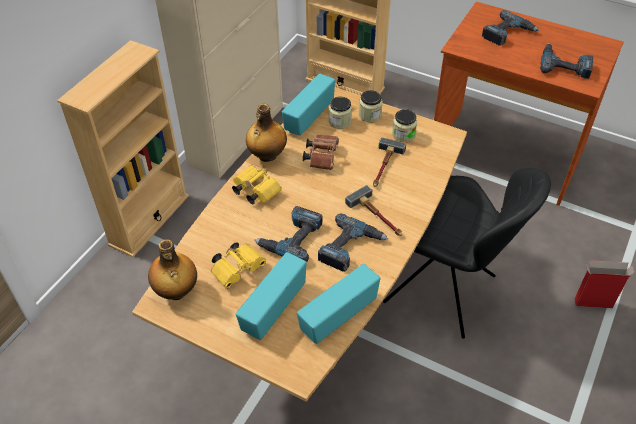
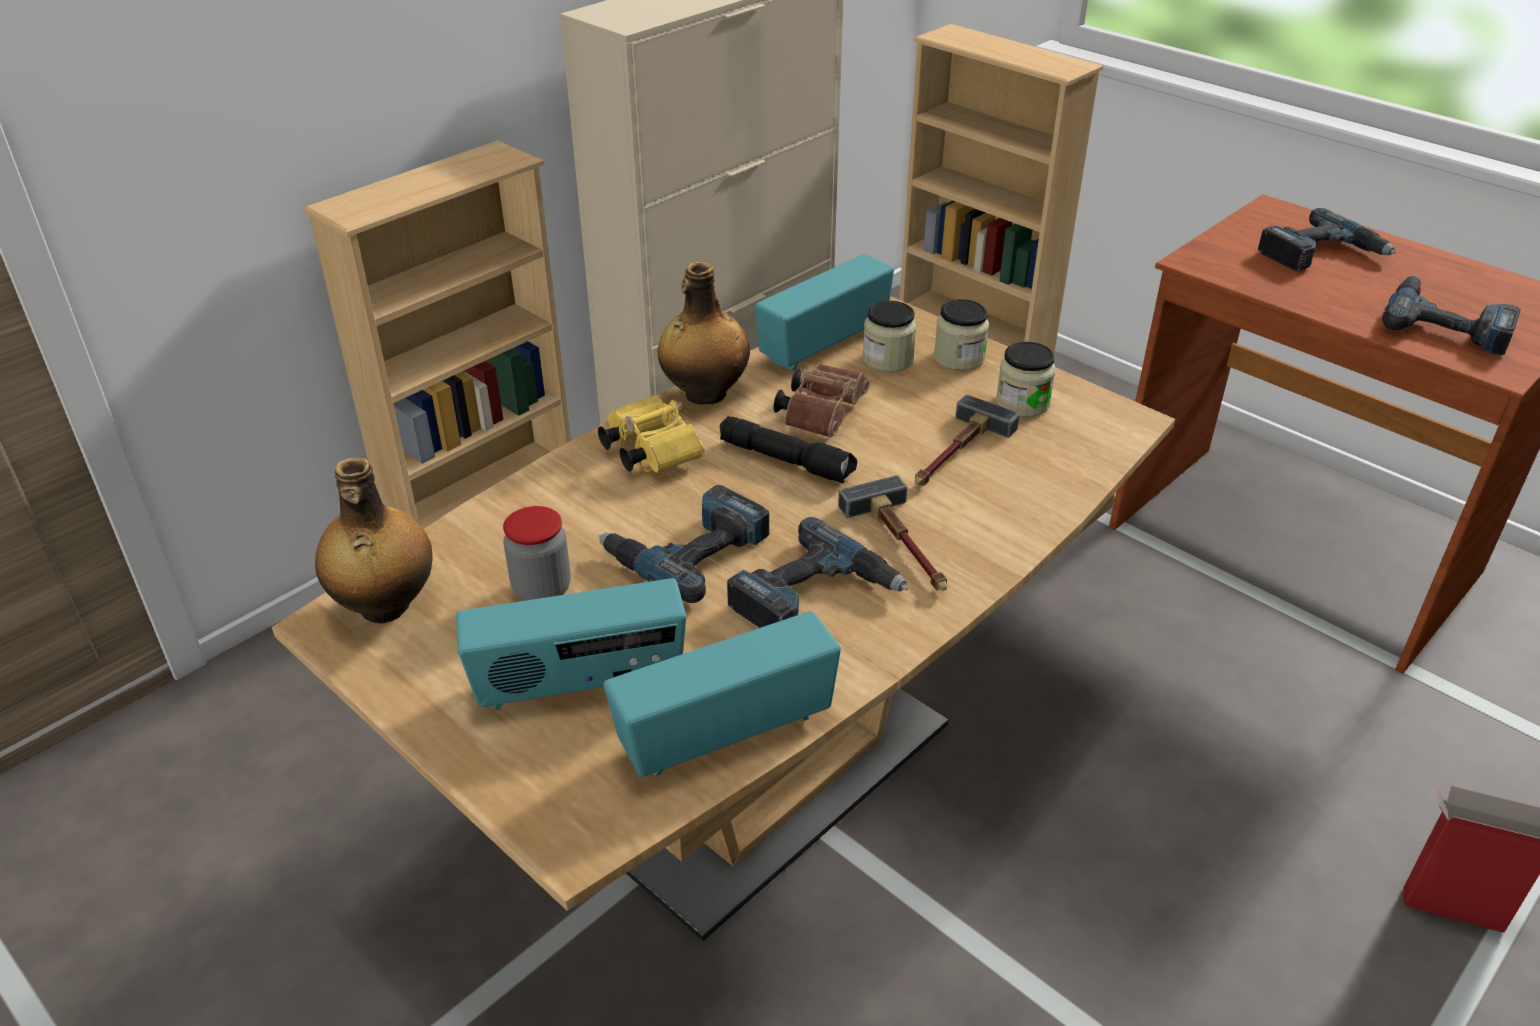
camera: 15 degrees right, 10 degrees down
yellow binoculars [211,242,266,288] -> jar [503,506,571,601]
radio [236,252,307,340] -> radio turned 150 degrees counterclockwise [456,578,686,710]
black chair [383,168,551,339] -> none
none -> black flashlight [720,416,857,483]

